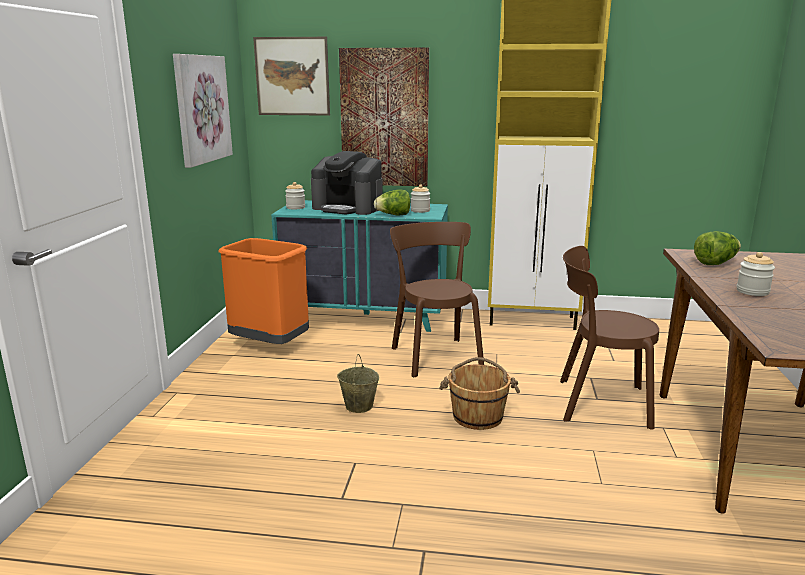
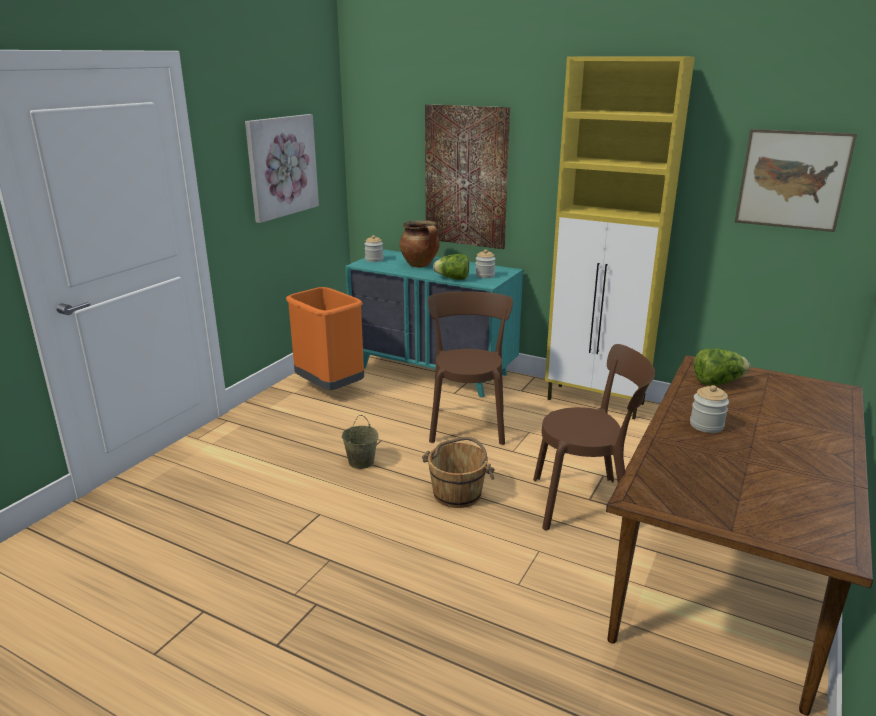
camera: 20 degrees right, 5 degrees up
picture [253,37,330,116] -> picture moved to [735,129,857,232]
coffee machine [311,151,383,215] -> cooking pot [400,220,440,267]
brown chair [560,246,659,430] -> brown chair turned 150 degrees clockwise [533,344,655,530]

